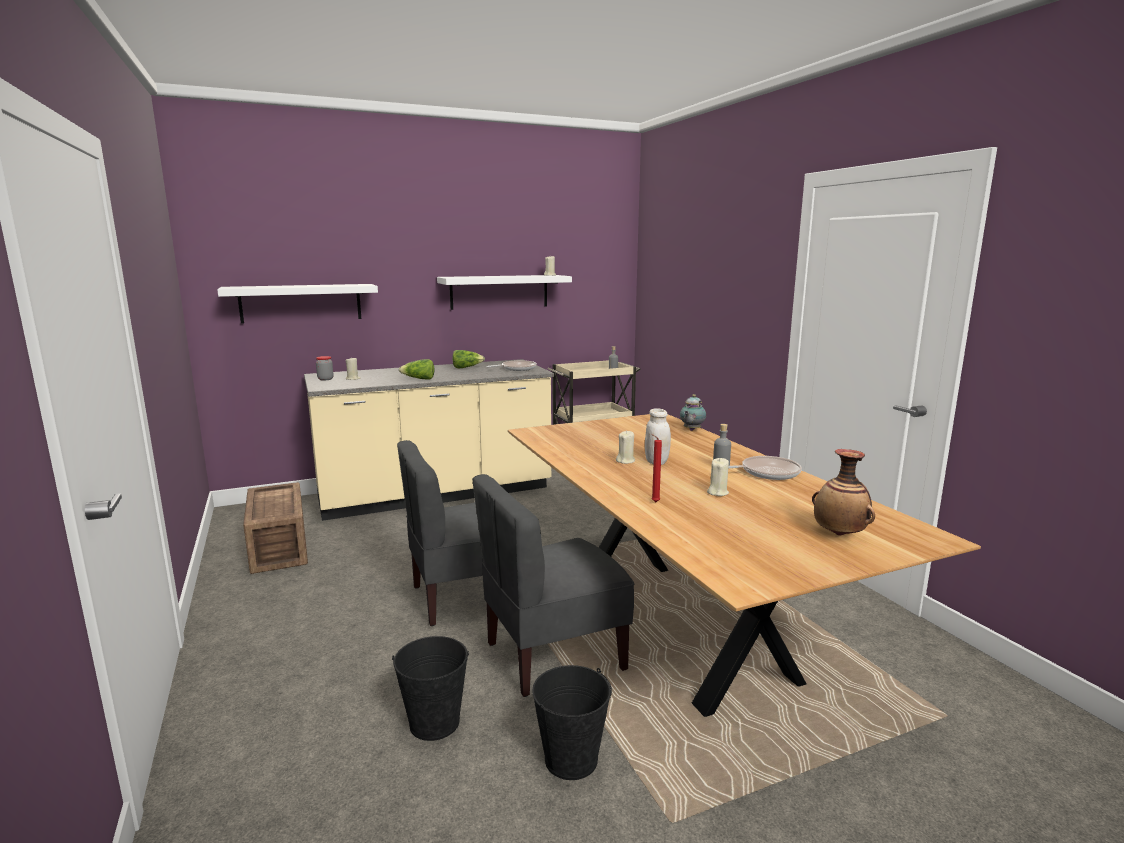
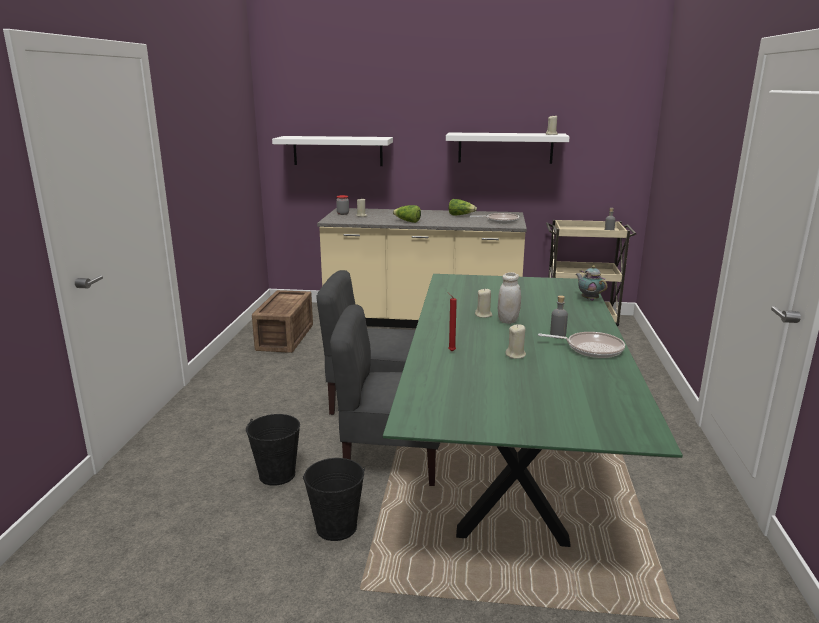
camera: 30 degrees right, 5 degrees up
brown dining table [508,414,981,717] -> green dining table [383,274,683,547]
teapot [680,394,706,431] -> teapot turned 90 degrees clockwise [576,265,607,301]
vase [812,449,875,536] -> none

